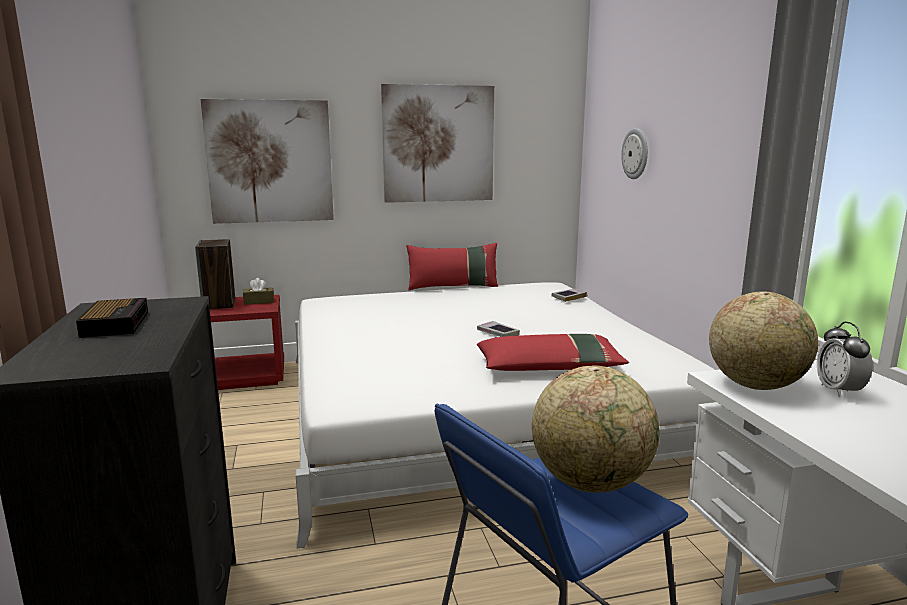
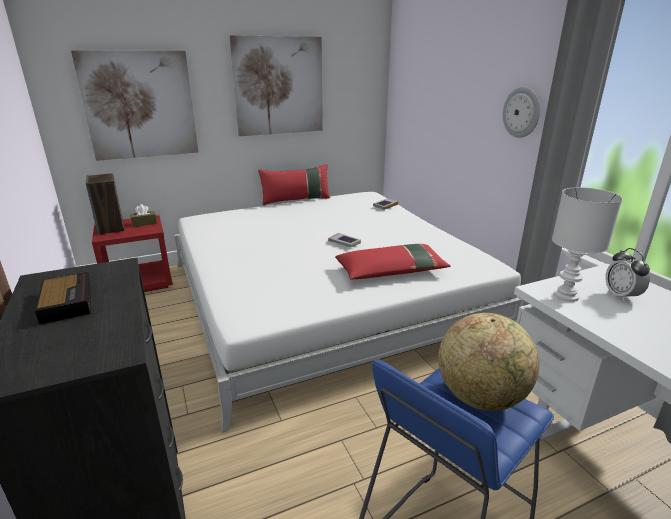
camera: 10 degrees left, 10 degrees up
wall clock [621,128,648,179] -> wall clock moved to [503,87,540,138]
globe [709,291,818,390] -> white table lamp [552,187,623,302]

